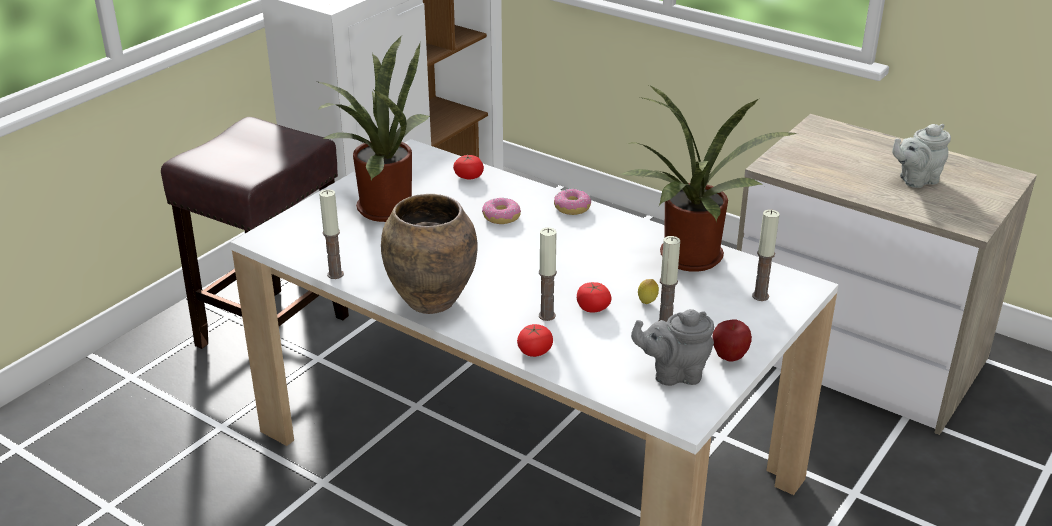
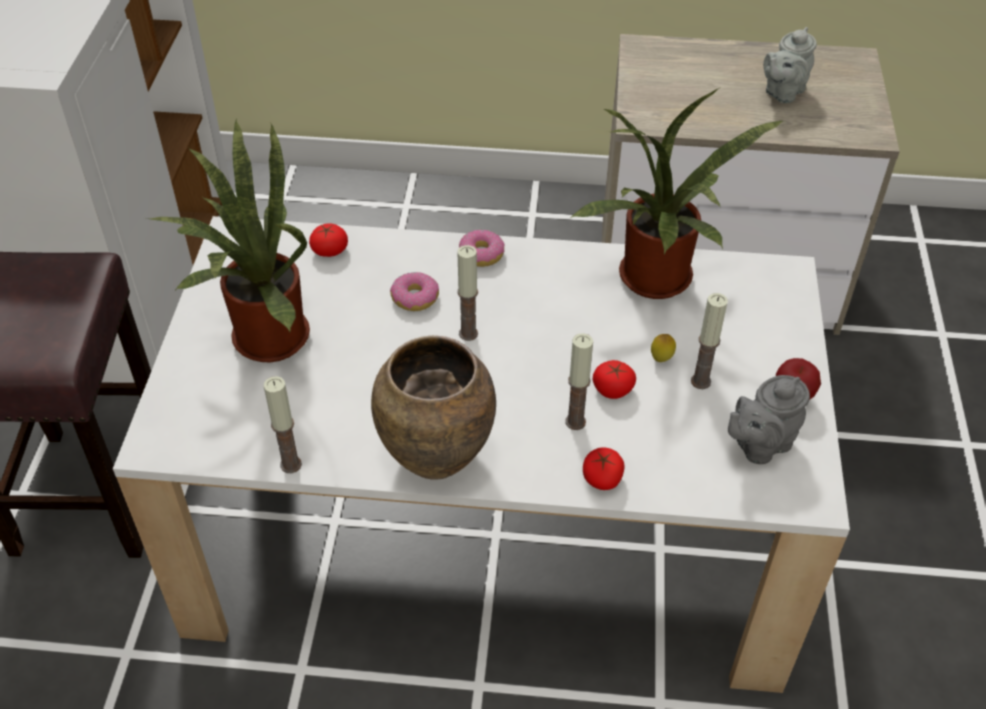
camera: 30 degrees left, 15 degrees up
candle [752,210,779,301] -> candle moved to [457,245,478,341]

